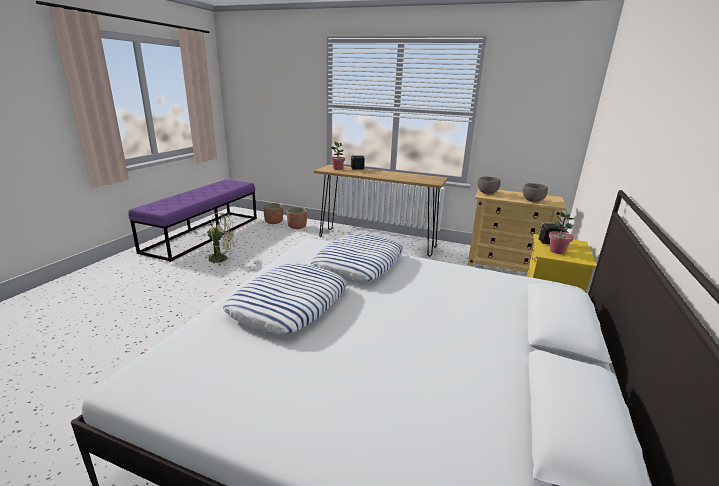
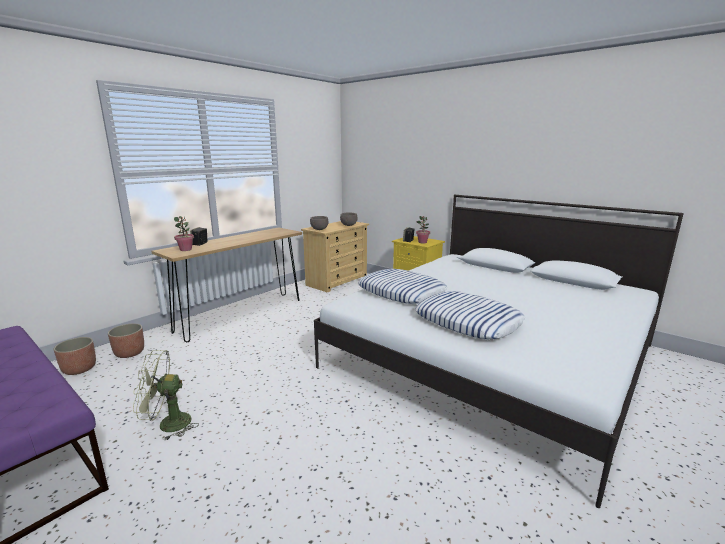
camera: 70 degrees left, 5 degrees down
green fan [205,213,236,266] -> green fan turned 120 degrees counterclockwise [133,350,199,441]

